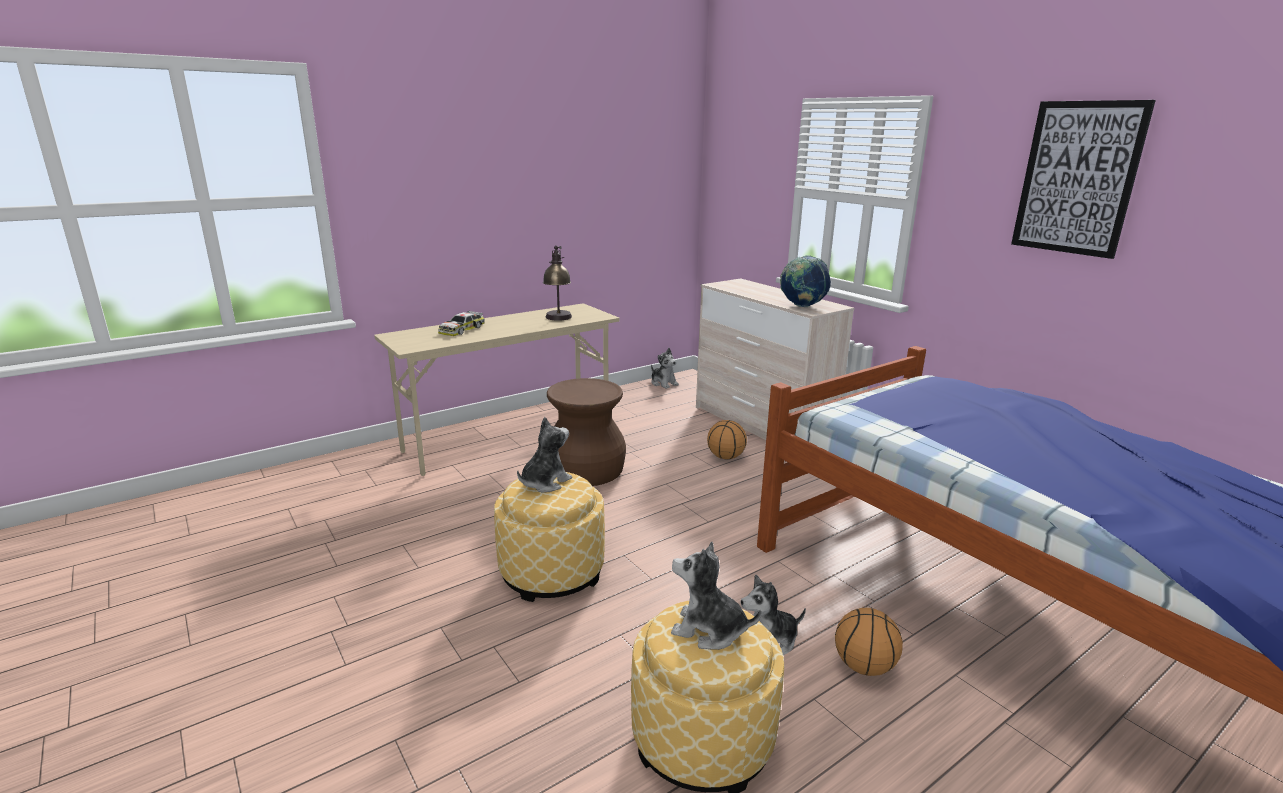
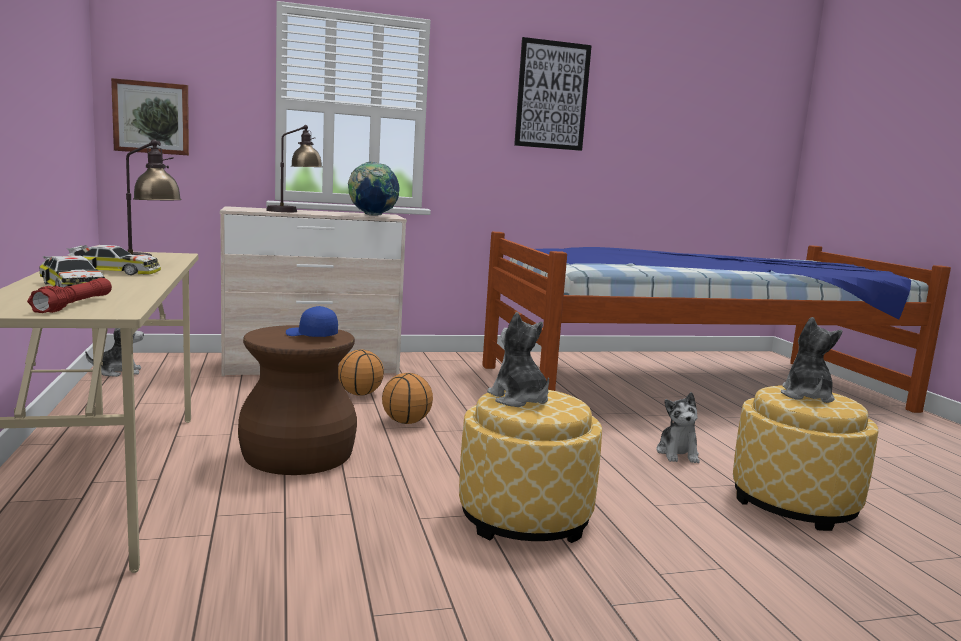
camera: 70 degrees left, 10 degrees down
plush toy [671,542,761,650] -> plush toy turned 150 degrees clockwise [781,317,842,403]
basketball [835,608,903,676] -> basketball moved to [382,373,433,424]
none -> red flashlight [27,278,112,313]
none -> toy car [66,245,161,275]
none -> picture [111,78,189,155]
none -> table lamp [266,125,322,212]
none -> blue cap [286,306,338,337]

